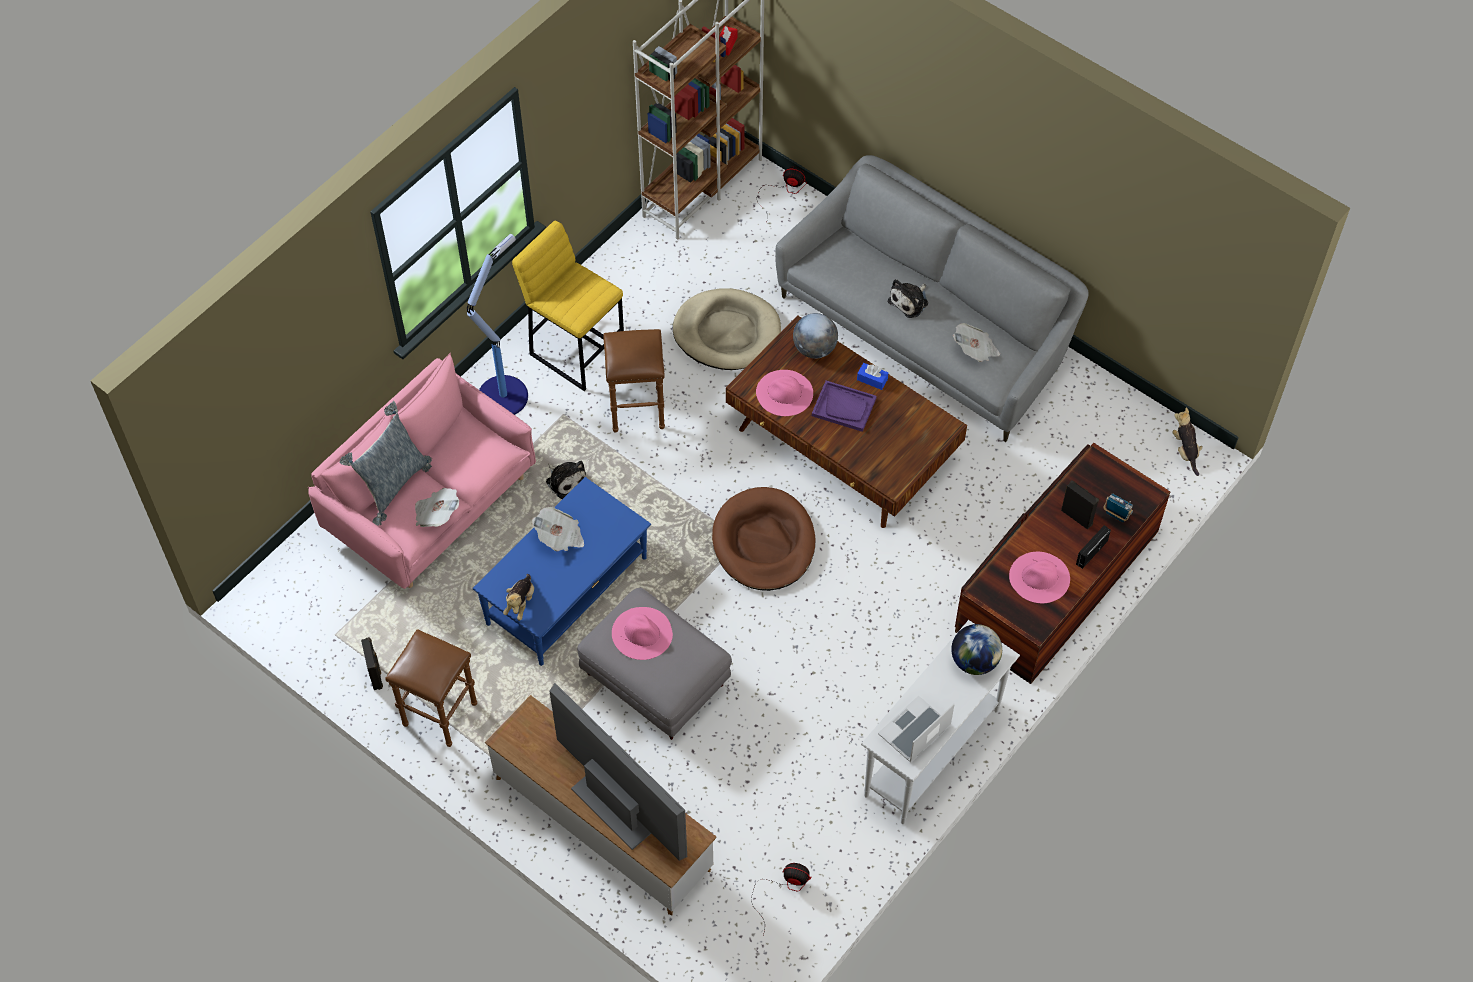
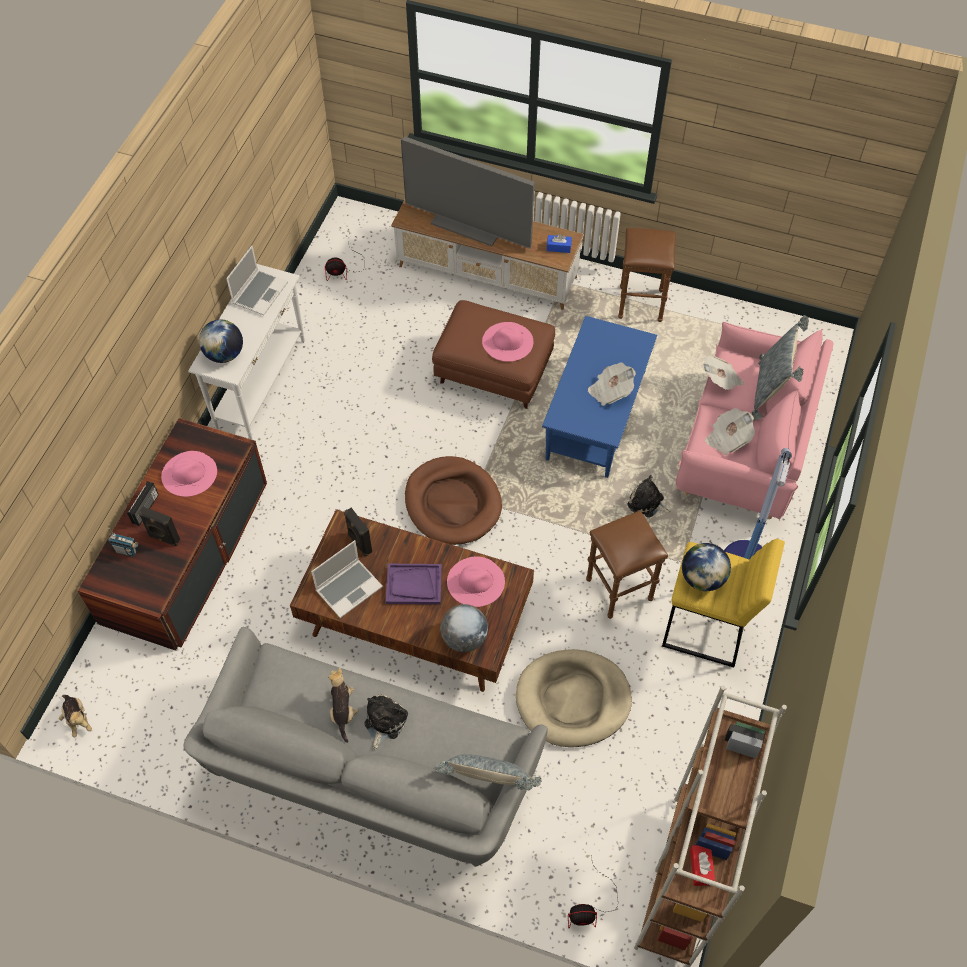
camera: 160 degrees right, 0 degrees up
black speaker [361,637,383,690] -> black speaker moved to [344,508,372,556]
plush toy [503,574,534,621] -> plush toy moved to [328,668,359,743]
grey ottoman [577,588,732,740] -> brown ottoman [432,300,555,409]
blue tissue box [857,363,888,390] -> blue tissue box moved to [547,234,572,253]
newspaper [953,323,1000,362] -> newspaper moved to [705,408,755,455]
none -> laptop [311,540,383,618]
none -> pillow [435,754,542,791]
none -> globe [682,543,731,591]

